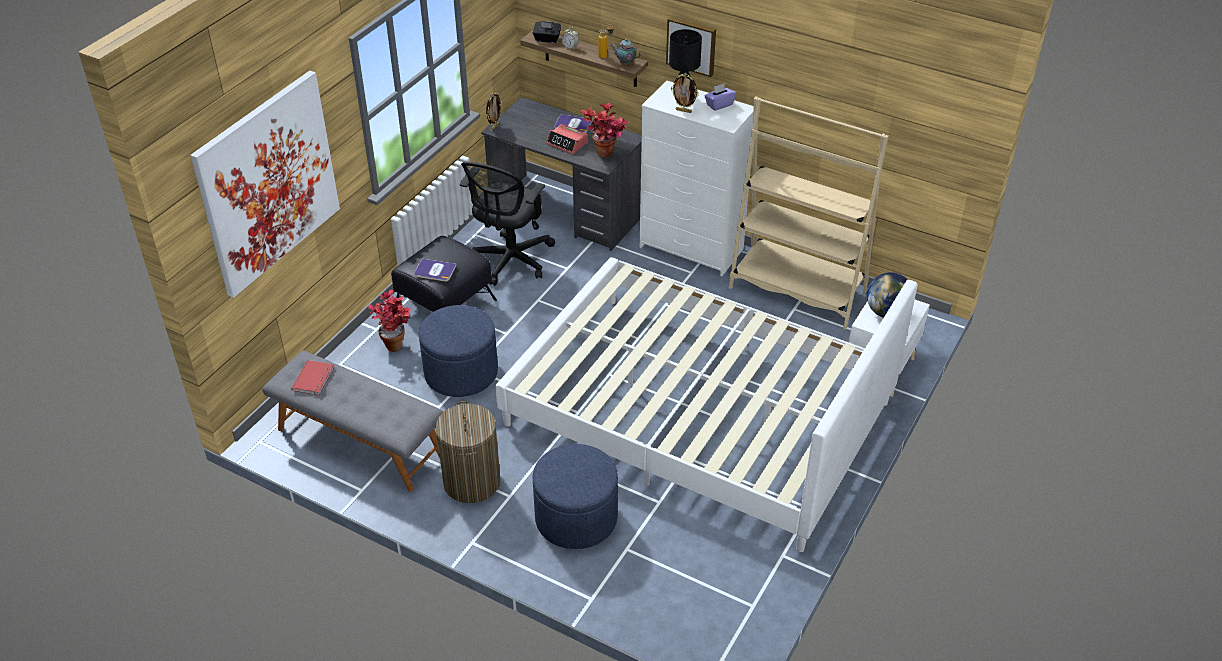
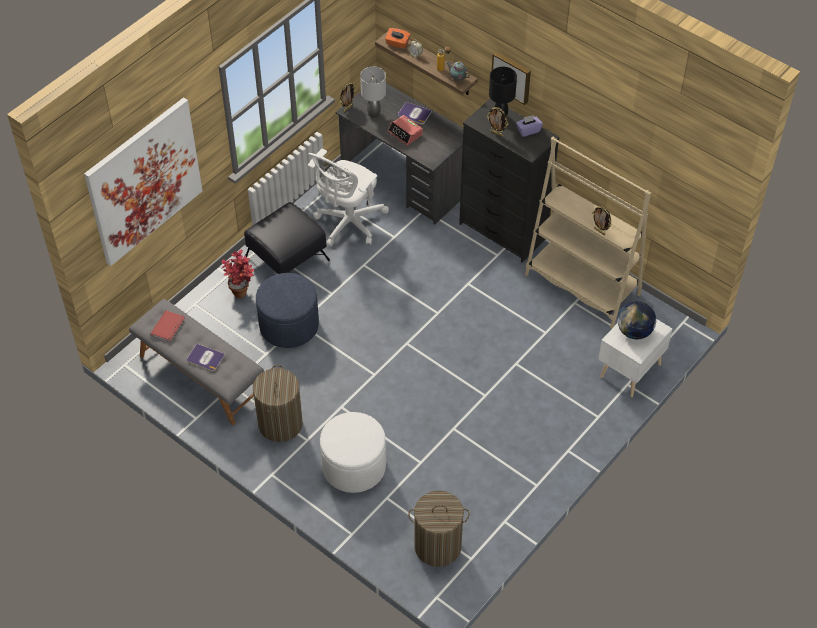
camera: 10 degrees right, 10 degrees up
book [414,259,456,282] -> book moved to [187,344,225,371]
black office chair [460,162,555,286] -> white office chair [308,149,389,246]
white bed [496,257,918,552] -> none
black tissue box [533,21,561,43] -> orange tissue box [385,28,410,49]
blue ottoman [533,444,618,549] -> white ottoman [320,412,386,493]
potted plant [580,103,630,157] -> none
white dresser [640,80,754,276] -> black dresser [459,99,560,262]
none -> grey table lamp [360,67,386,118]
none -> laundry basket [408,490,469,567]
none -> picture frame [592,206,612,236]

